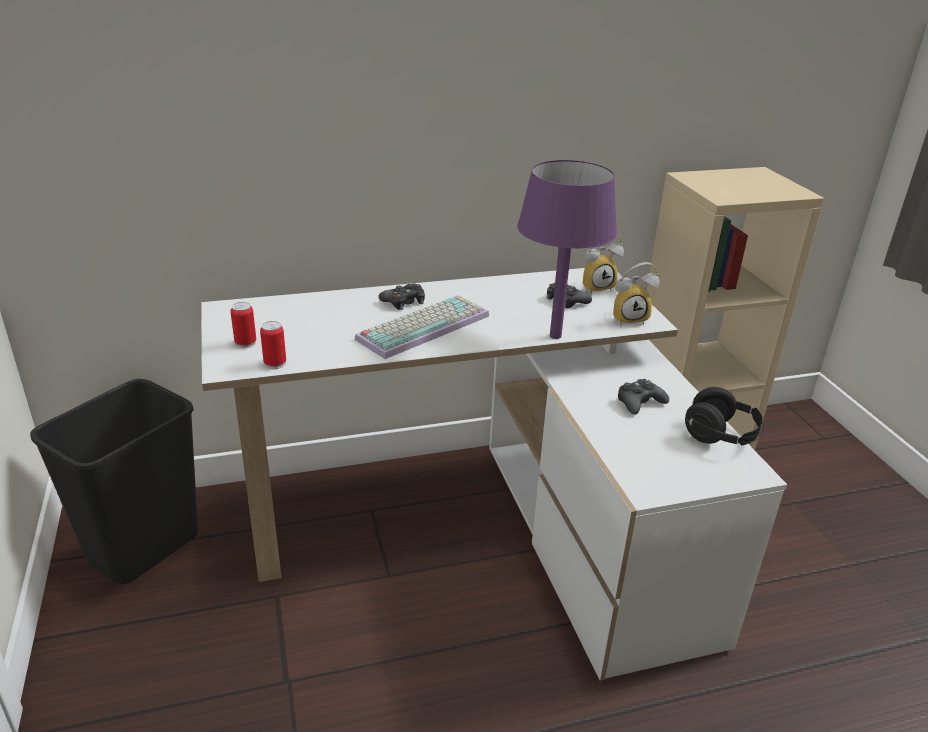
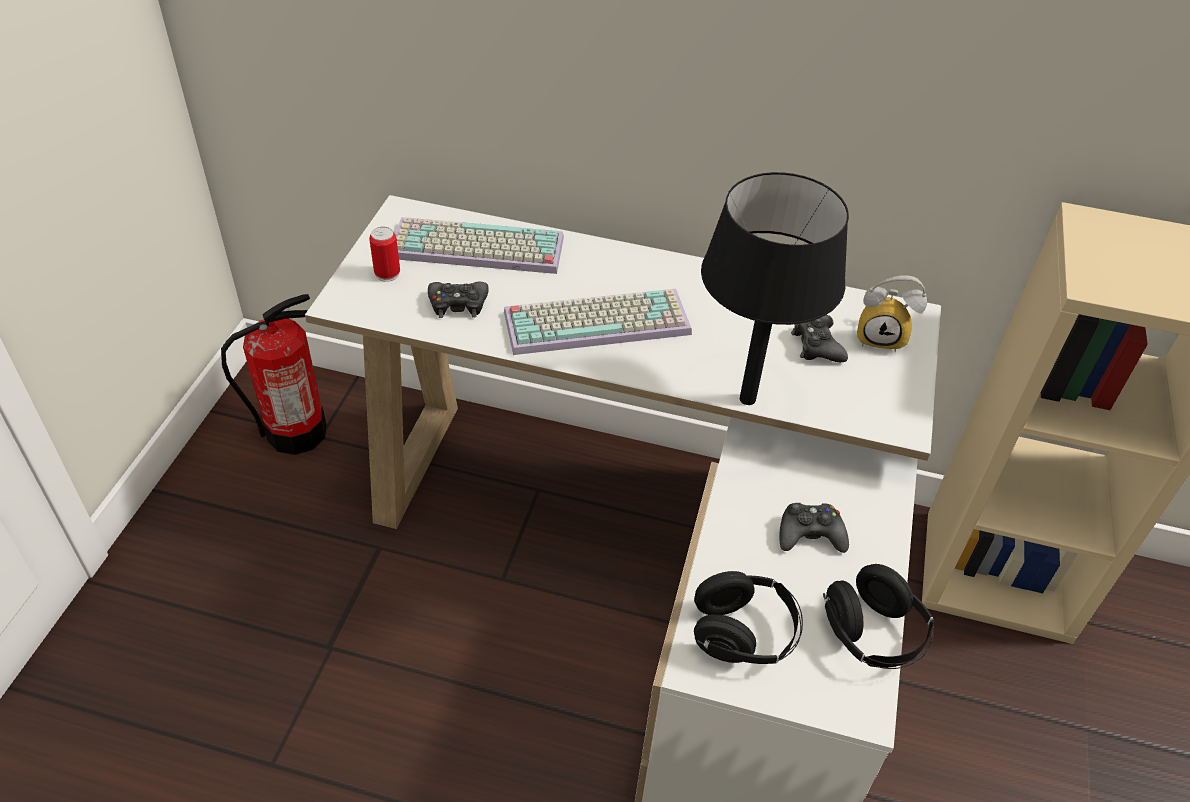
camera: 30 degrees right, 15 degrees up
black trash can [30,379,198,584] -> fire extinguisher [221,294,326,455]
can [260,321,286,369] -> none
black game controller [379,283,425,310] -> black game controller moved to [428,282,489,318]
purple table lamp [517,160,617,339] -> black table lamp [701,172,849,405]
alarm clock [613,262,660,325] -> none
none -> keyboard [395,217,564,274]
none -> black headphones [694,571,803,664]

